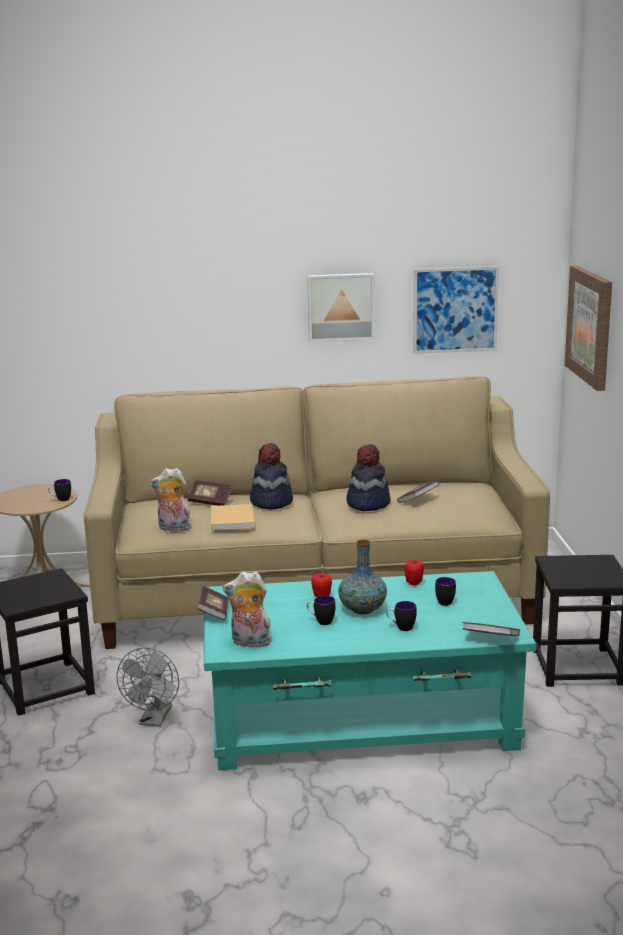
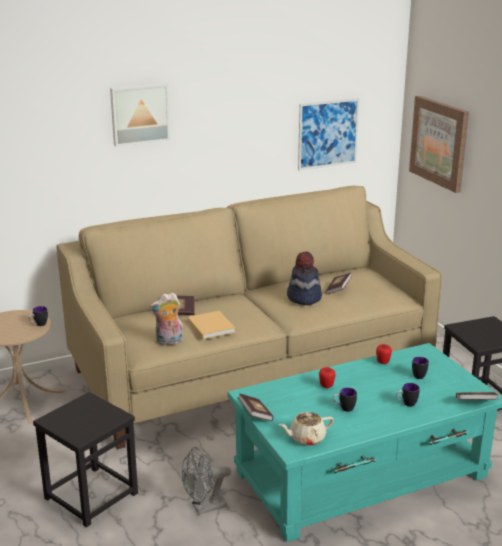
camera: 20 degrees left, 5 degrees up
grey fan [116,648,179,727] -> grey fan turned 75 degrees clockwise [182,447,231,515]
plush toy [223,571,272,647] -> beige teapot [279,412,334,446]
hat [250,443,293,510] -> none
picture [307,273,375,342] -> picture moved to [110,83,170,147]
vase [338,539,387,614] -> none

